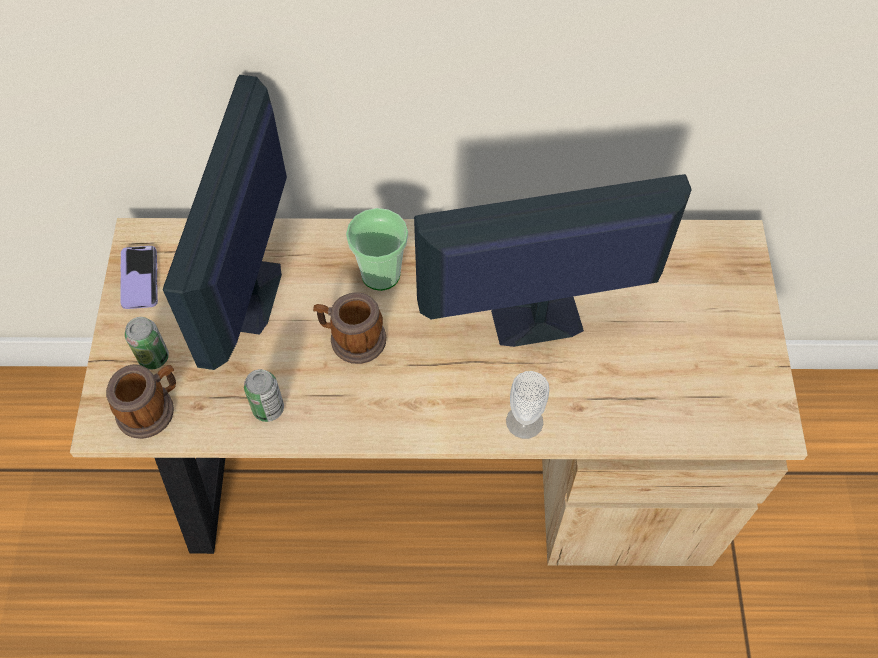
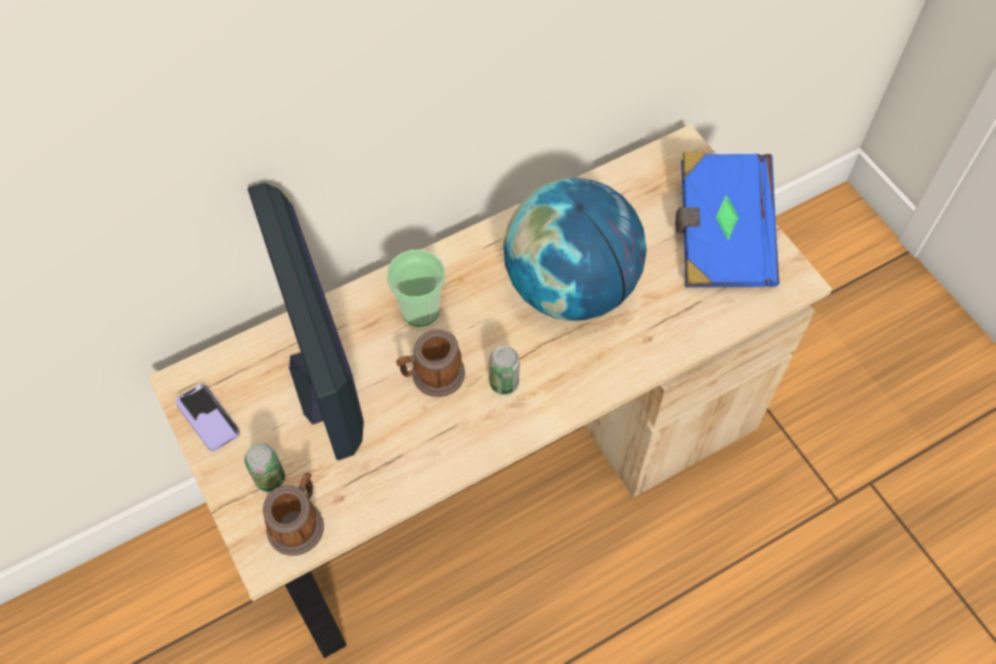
camera: 30 degrees left, 0 degrees up
can [244,369,284,422] -> can moved to [489,346,520,395]
monitor [414,174,692,347] -> globe [503,178,647,321]
cup [506,371,549,439] -> none
none -> blue book [675,152,779,287]

